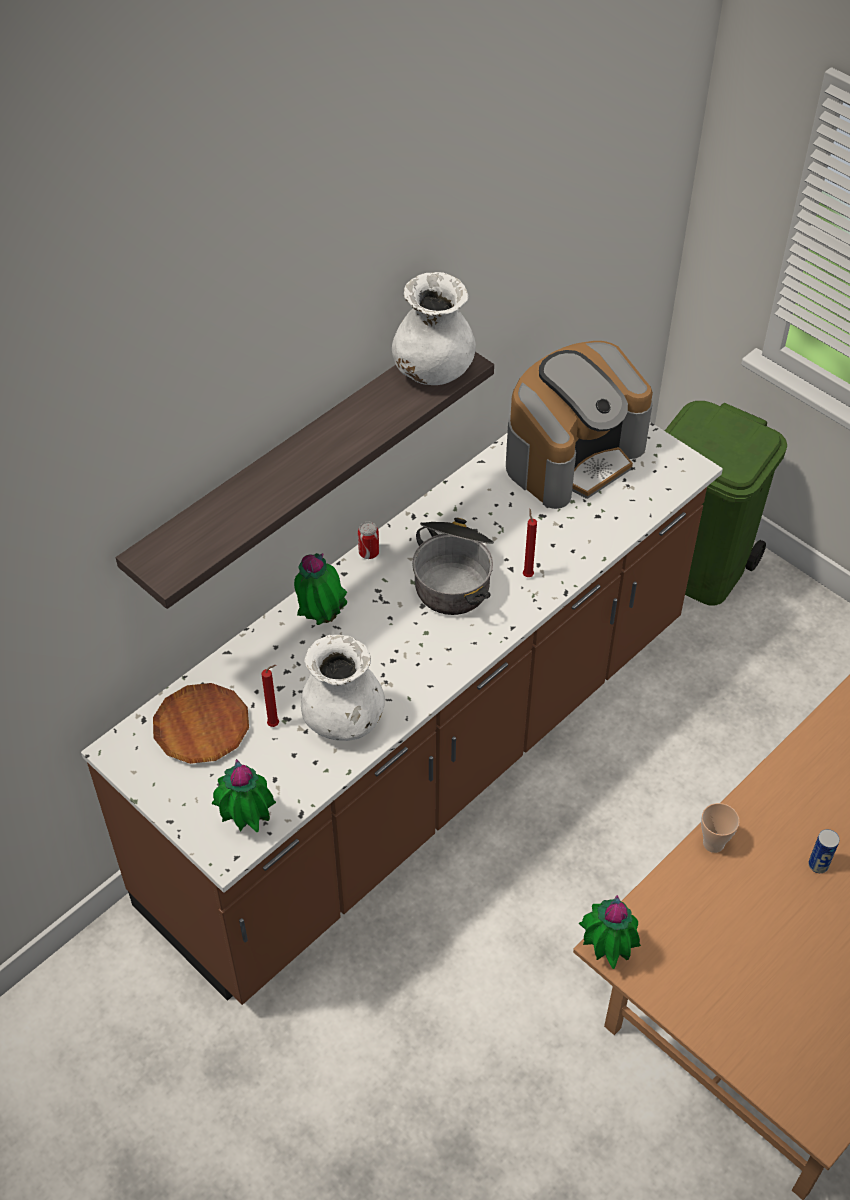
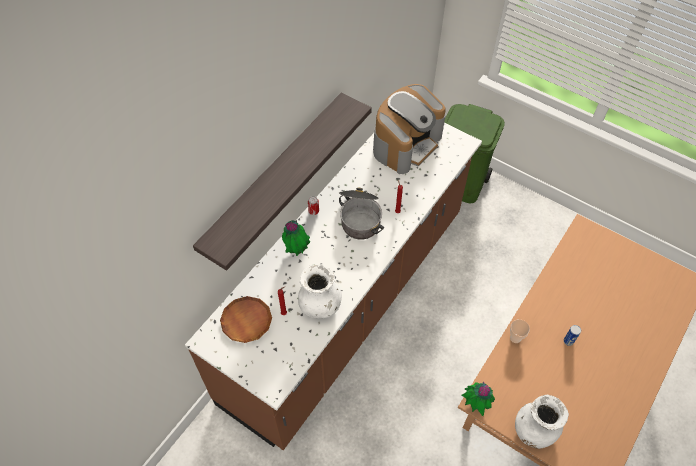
camera: 10 degrees left, 5 degrees up
potted plant [211,759,276,832] -> none
white vase [392,272,476,385] -> white vase moved to [515,395,569,449]

